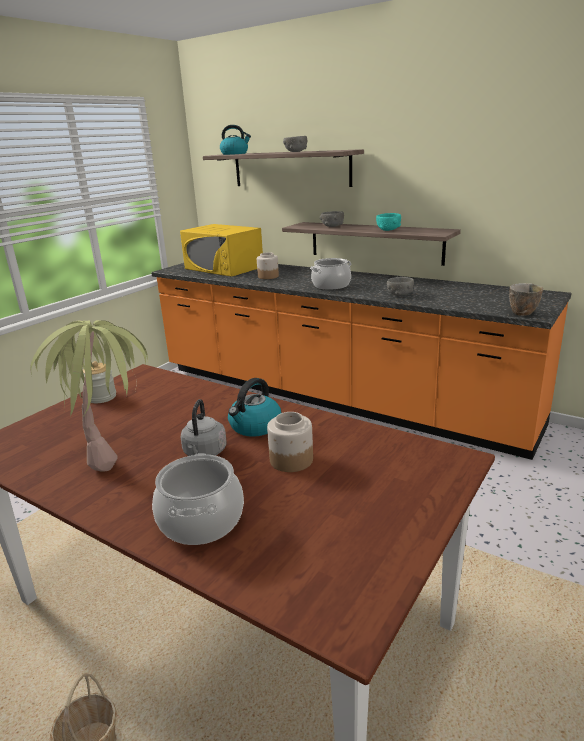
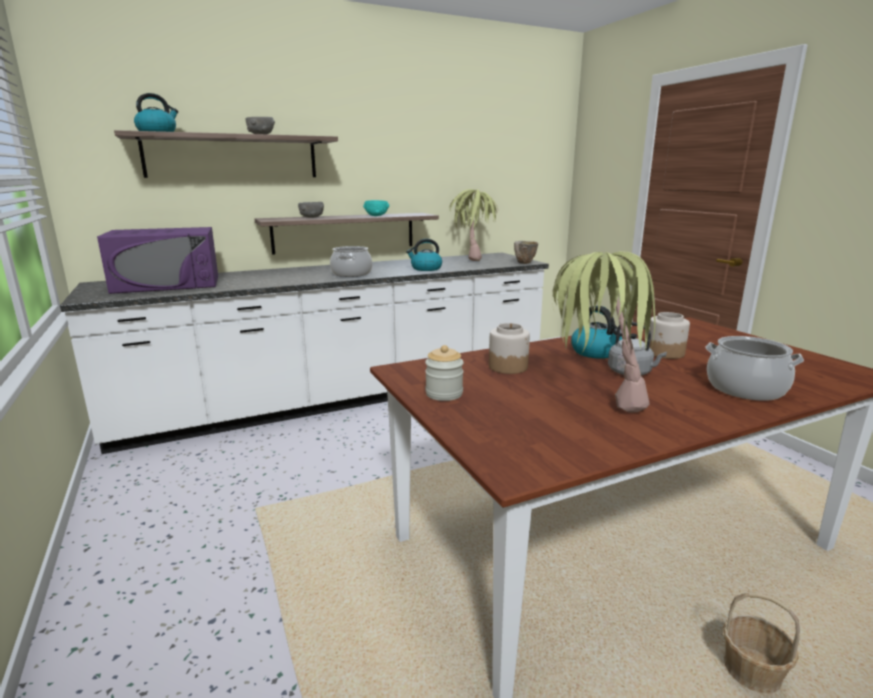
camera: 60 degrees left, 5 degrees down
orange counter [151,263,571,460] -> white counter [60,253,549,454]
yellow microwave [180,224,263,277] -> purple microwave [97,227,218,294]
jar [257,252,279,279] -> jar moved to [489,323,530,374]
grey bowl [387,277,414,296] -> kettle [406,239,442,271]
none -> potted plant [449,189,498,261]

